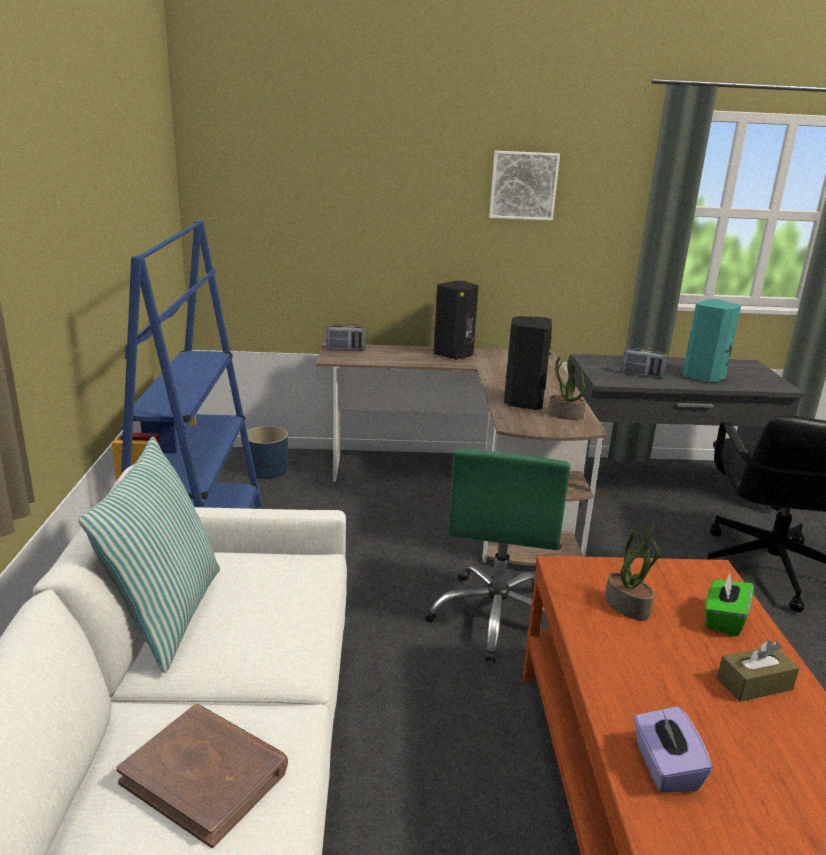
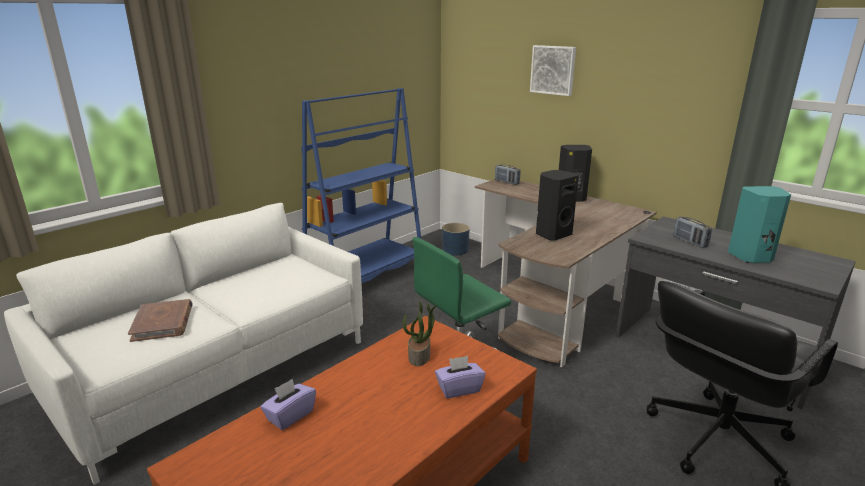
camera: 45 degrees right, 0 degrees up
pillow [78,437,220,673] -> none
picture [489,151,560,221] -> picture moved to [530,45,576,96]
potted plant [548,354,585,420] -> none
green tissue box [705,573,754,636] -> purple tissue box [435,356,485,398]
brown tissue box [717,641,799,702] -> none

